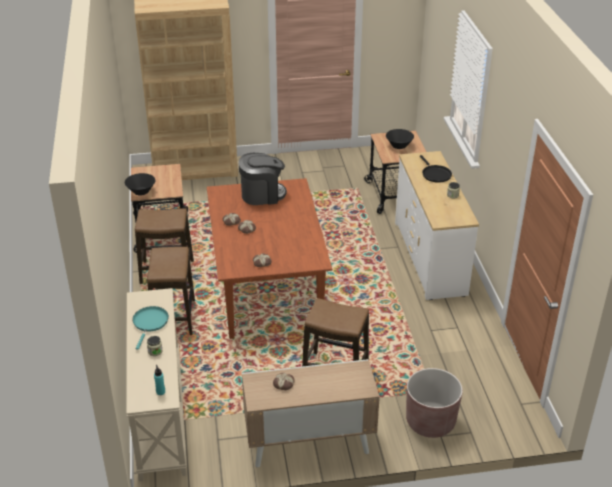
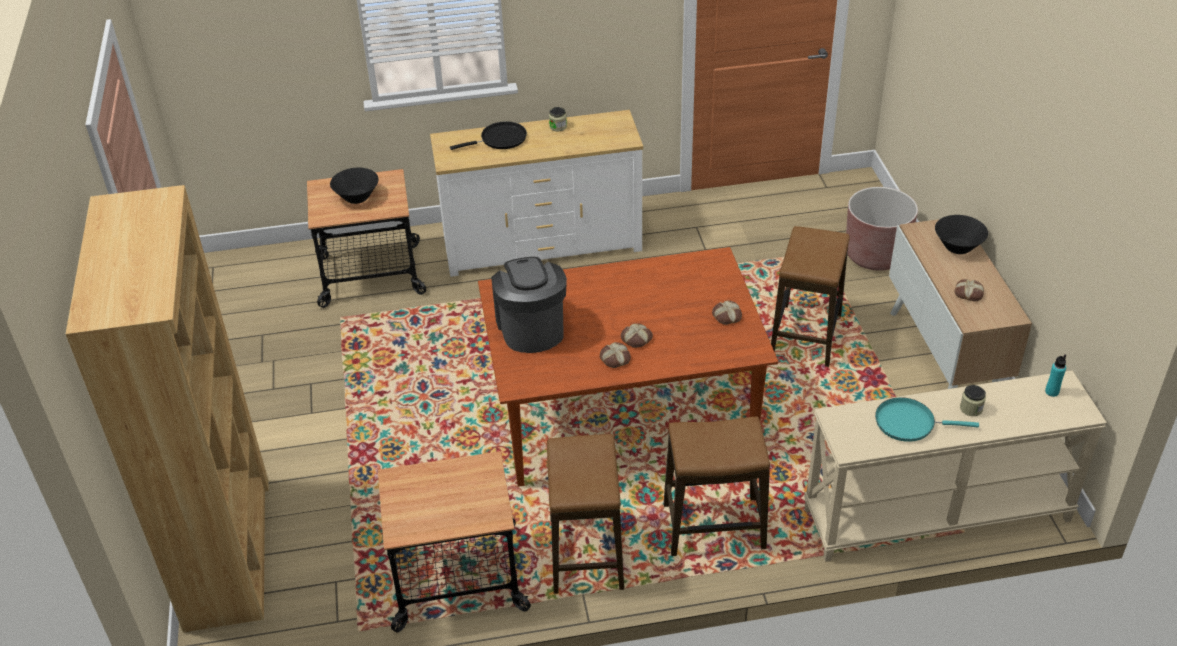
camera: 90 degrees left, 5 degrees up
black bowl [125,173,155,195] -> black bowl moved to [935,215,988,254]

